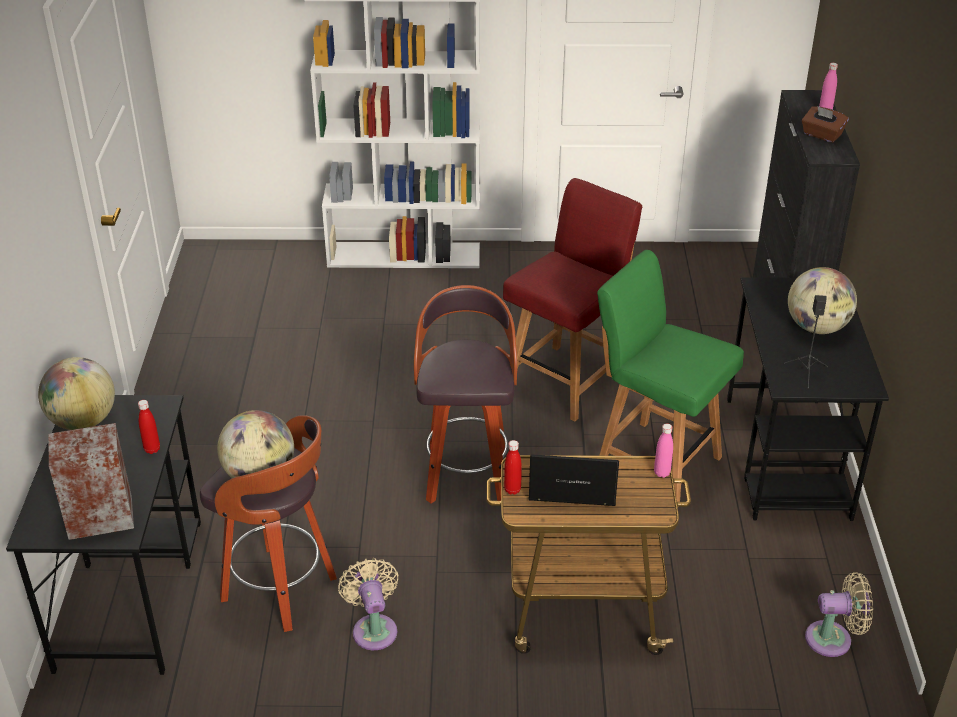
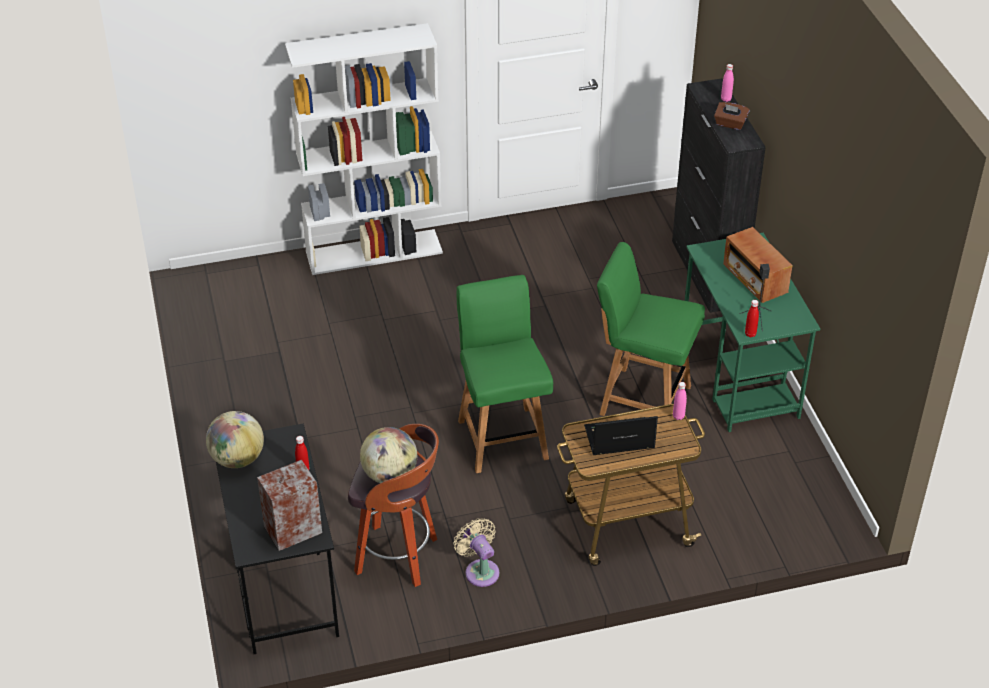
camera: 15 degrees left, 5 degrees up
stool [414,285,517,503] -> green chair [456,275,553,473]
red chair [503,178,642,421] -> none
red bottle [504,440,522,495] -> red bottle moved to [745,300,759,337]
black desk [727,277,889,521] -> green desk [685,233,820,432]
globe [788,267,857,334] -> radio [723,227,792,303]
beige fan [805,572,873,657] -> none

